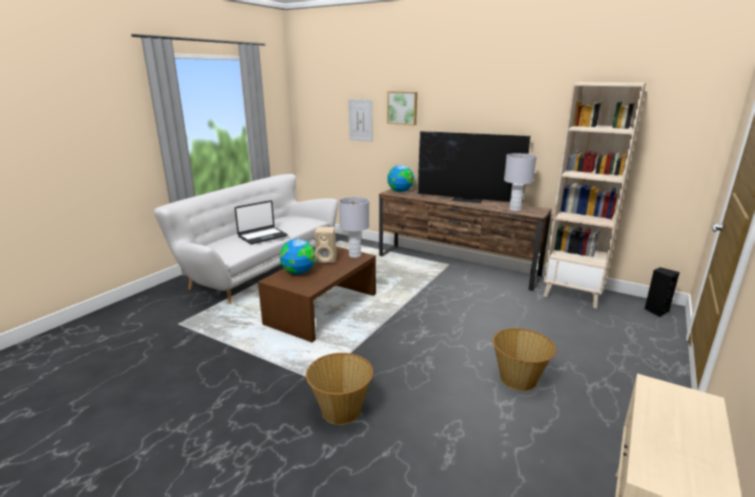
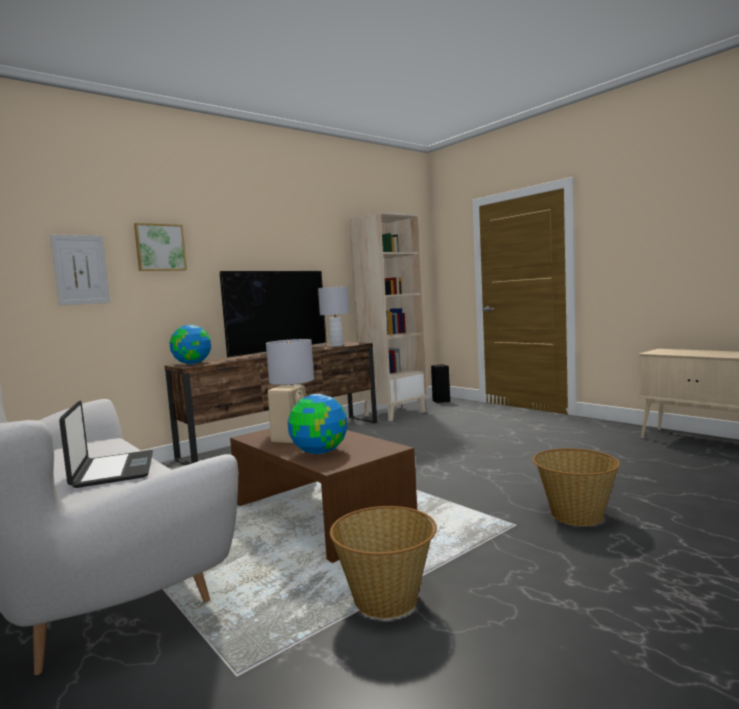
camera: 70 degrees left, 15 degrees down
basket [493,328,556,391] -> basket moved to [330,506,437,618]

